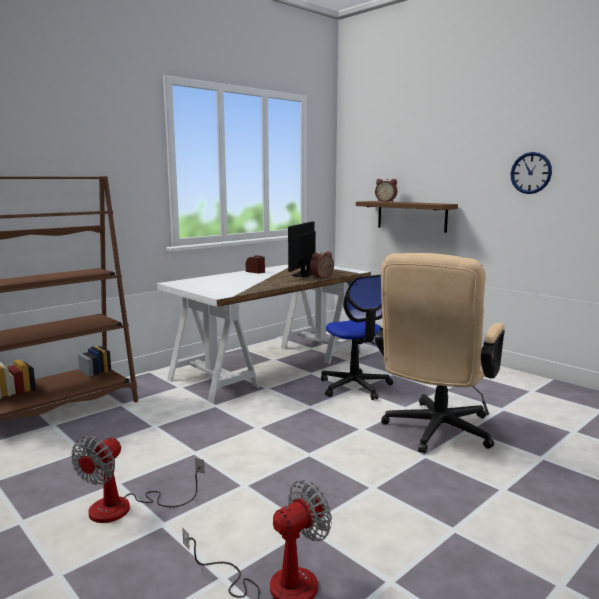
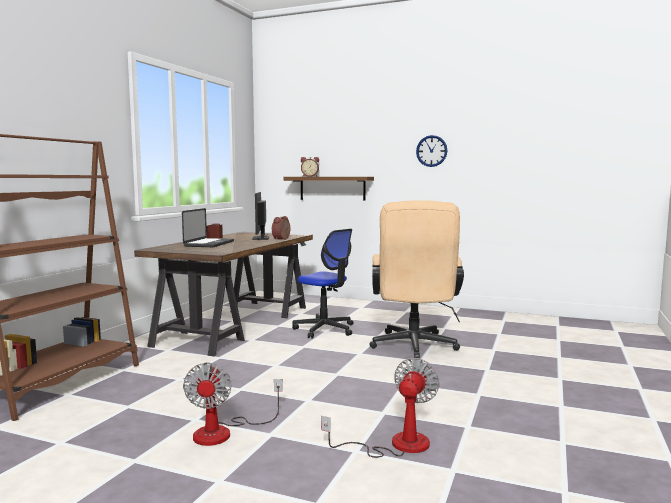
camera: 25 degrees left, 5 degrees down
white desk [157,264,371,403] -> brown desk [134,232,313,357]
none -> laptop [182,208,234,247]

